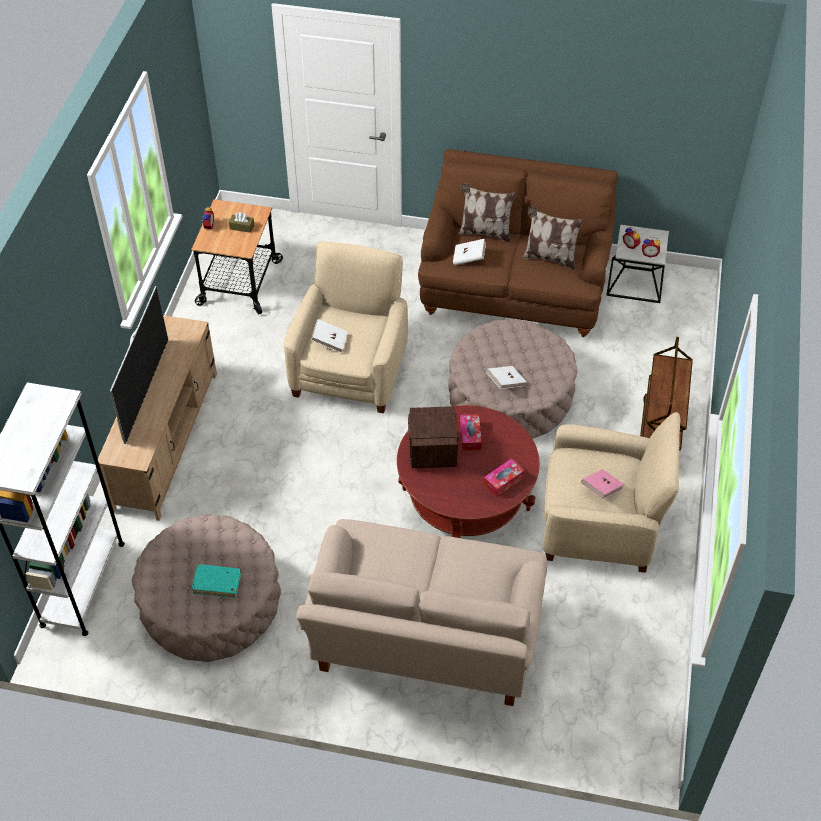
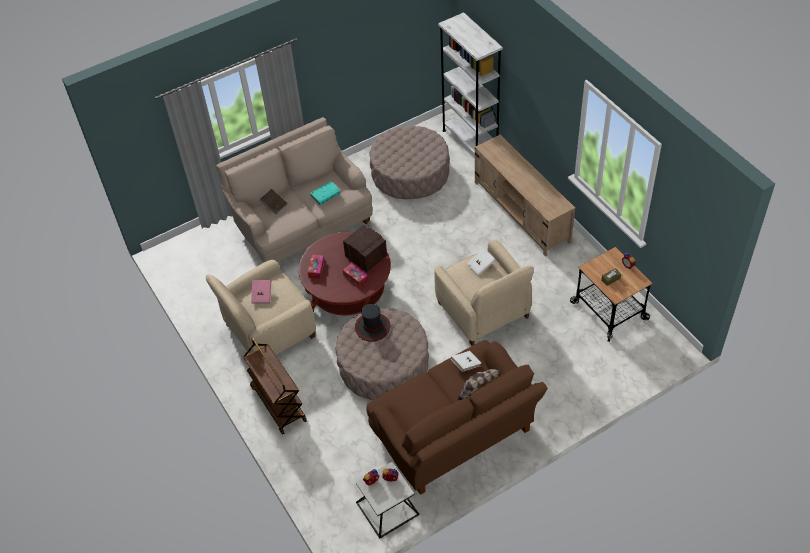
camera: 140 degrees right, 0 degrees up
television [110,286,168,444] -> none
turquoise book [192,564,241,598] -> turquoise book moved to [310,181,341,205]
white book [486,366,526,389] -> hat [355,304,390,342]
pillow [522,206,583,269] -> none
none -> brown book [260,189,288,215]

